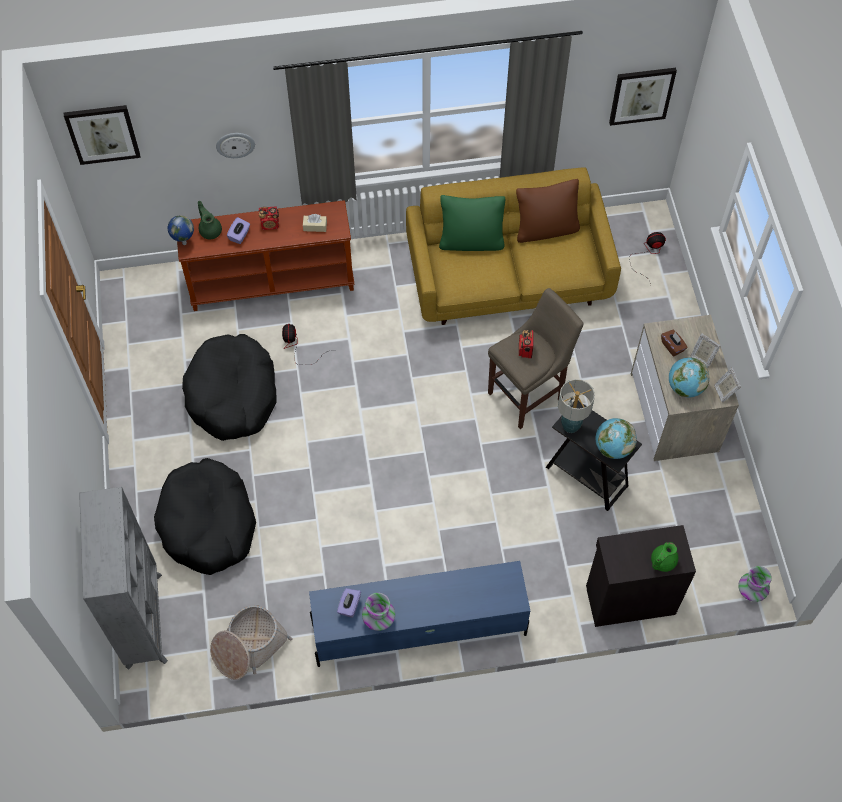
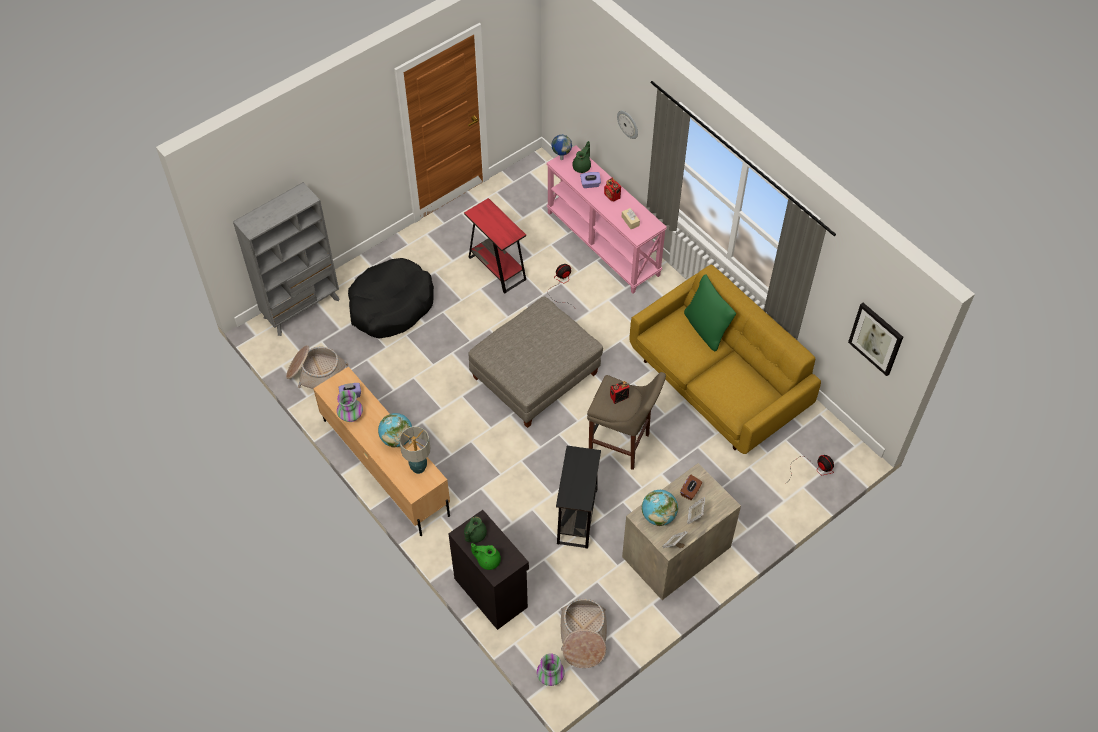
camera: 60 degrees right, 5 degrees down
picture [64,105,141,165] -> none
brown console table [177,200,355,311] -> pink console table [547,145,667,294]
black dog bed [182,334,276,441] -> red side table [464,198,526,294]
blue tv stand [309,561,530,667] -> beige tv stand [313,367,450,536]
brown pillow [516,179,580,243] -> none
table lamp [558,379,595,433] -> table lamp moved to [399,427,430,474]
globe [595,418,637,459] -> globe moved to [378,413,412,448]
none -> green teapot [464,516,487,543]
none -> grey ottoman [468,296,603,428]
none -> basket [561,599,607,668]

